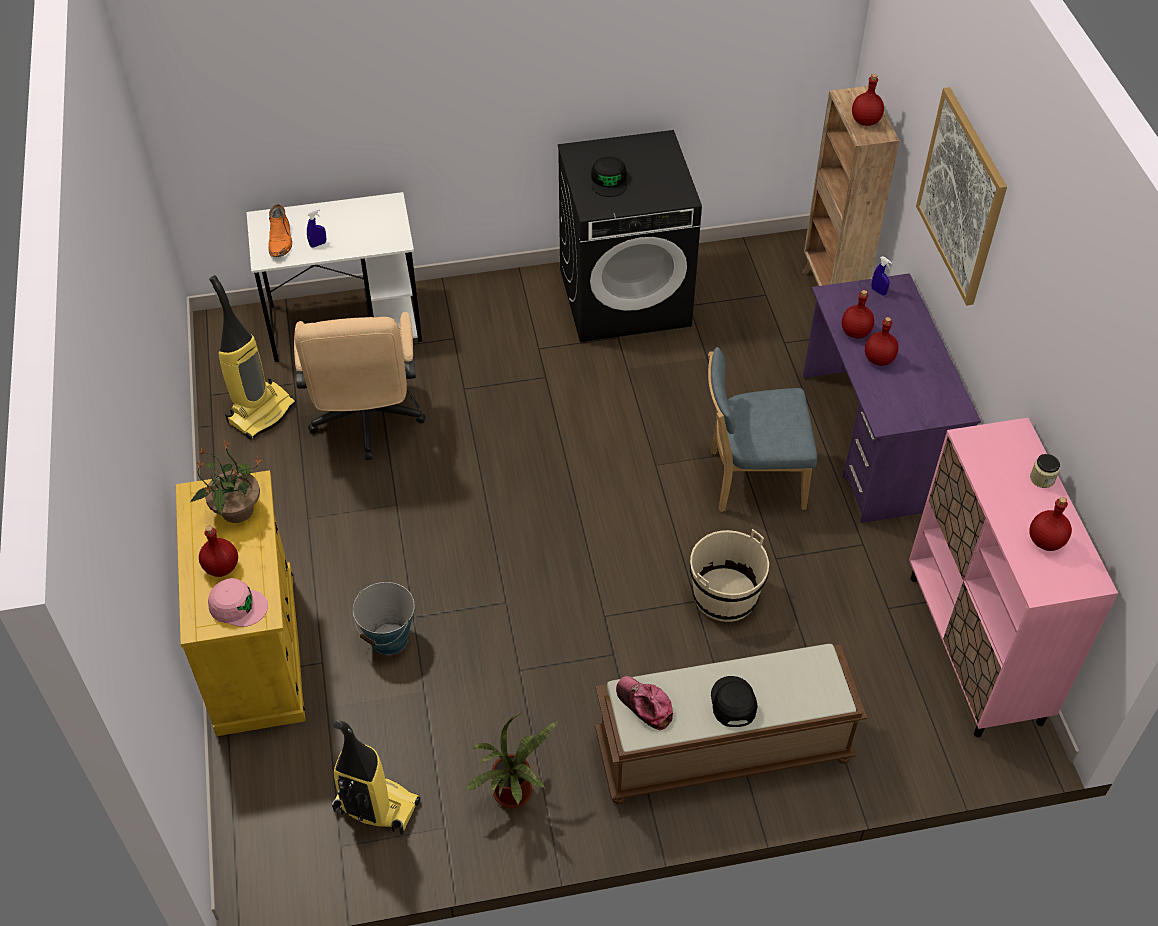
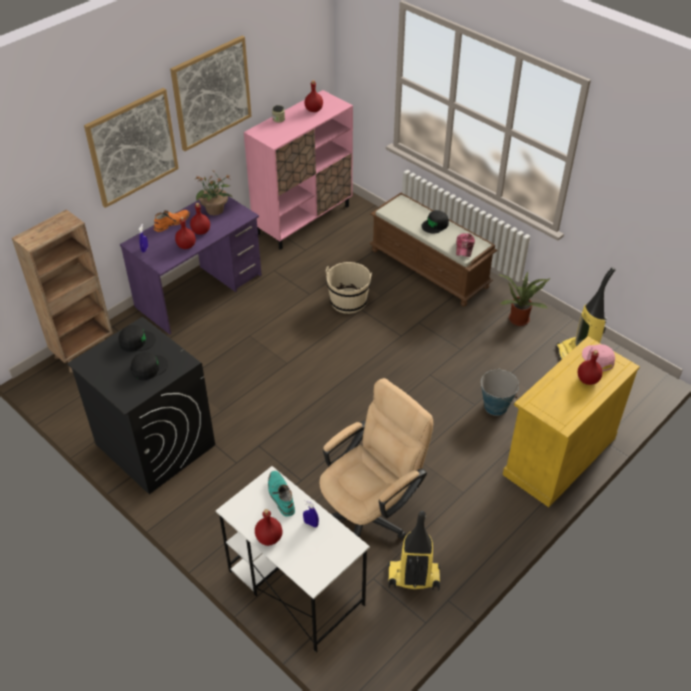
camera: 125 degrees left, 5 degrees down
potted plant [191,439,261,523] -> potted plant moved to [196,171,232,215]
orange boot [269,204,292,257] -> orange boot moved to [154,210,190,232]
blue chair [708,347,817,512] -> none
red bottle [852,74,884,126] -> red bottle moved to [255,509,282,546]
none -> black cap [118,325,156,352]
none -> picture [170,36,252,151]
none -> turquoise boot [268,471,295,516]

